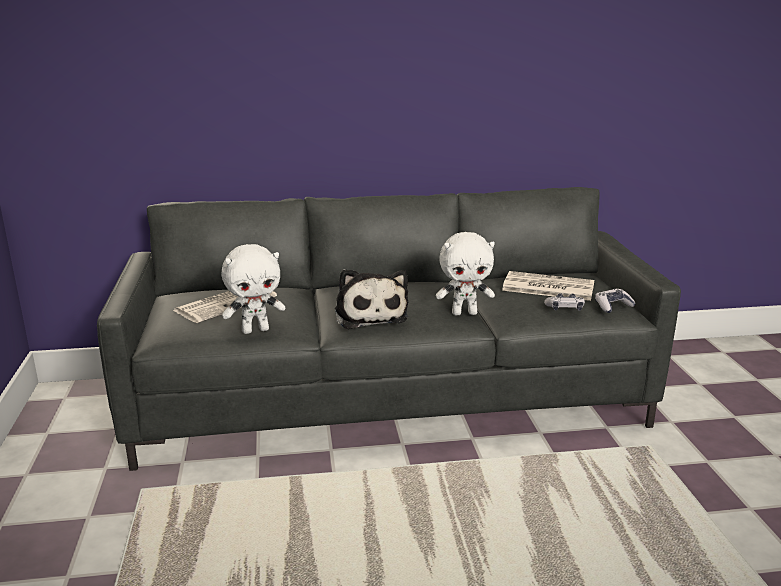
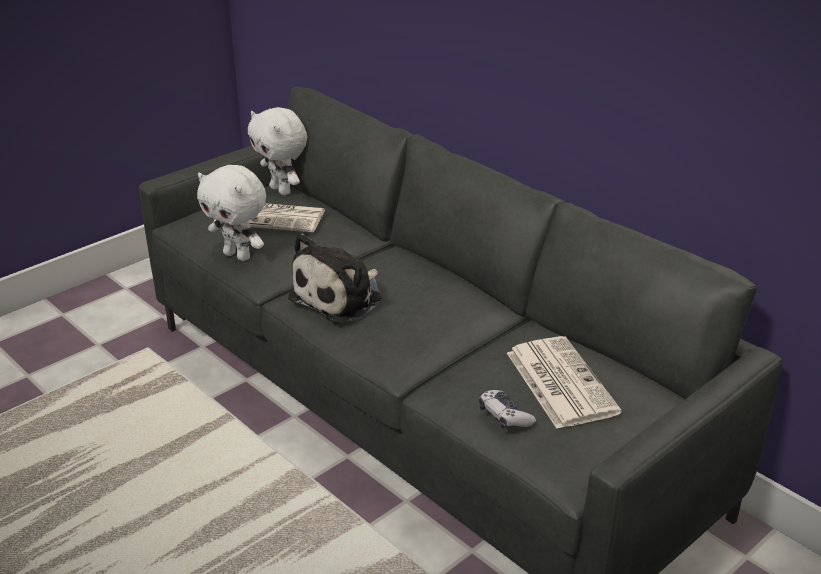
camera: 55 degrees right, 10 degrees up
white plush toy [436,232,495,315] -> white plush toy moved to [248,107,307,195]
game controller [595,289,636,313] -> none

